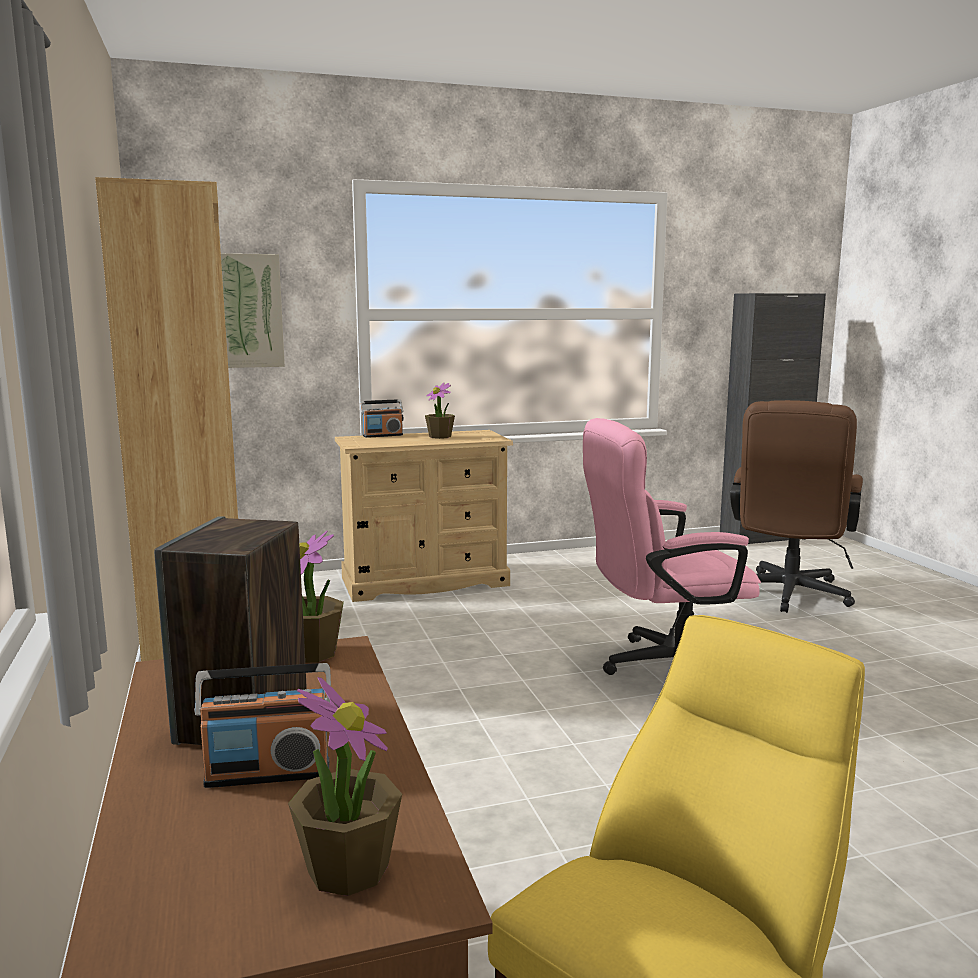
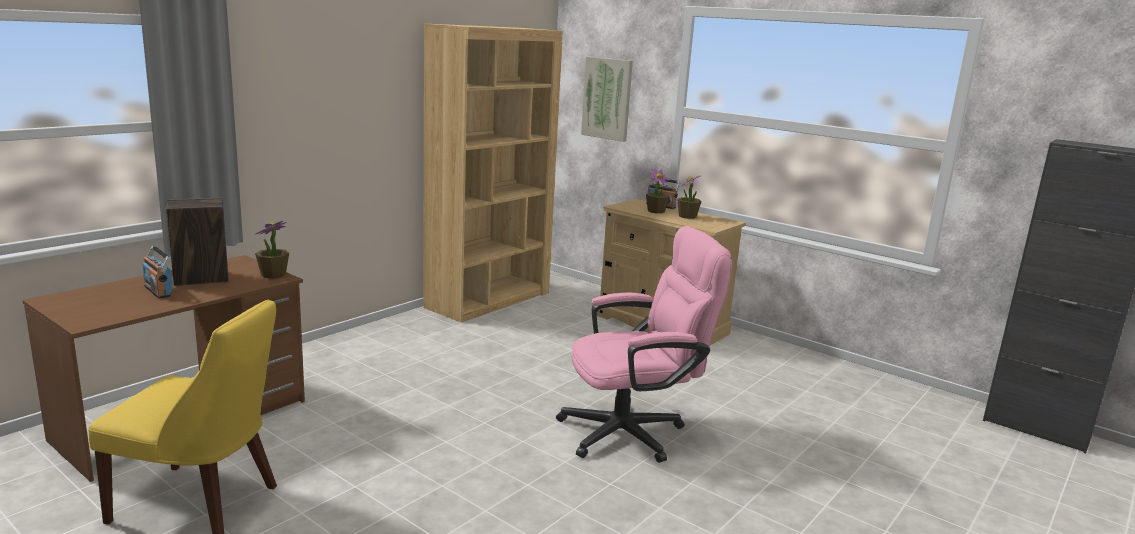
camera: 55 degrees right, 5 degrees up
potted plant [288,677,402,896] -> potted plant moved to [646,169,670,214]
pink office chair [583,418,761,675] -> pink office chair turned 120 degrees clockwise [556,226,732,463]
brown office chair [730,400,863,613] -> none

